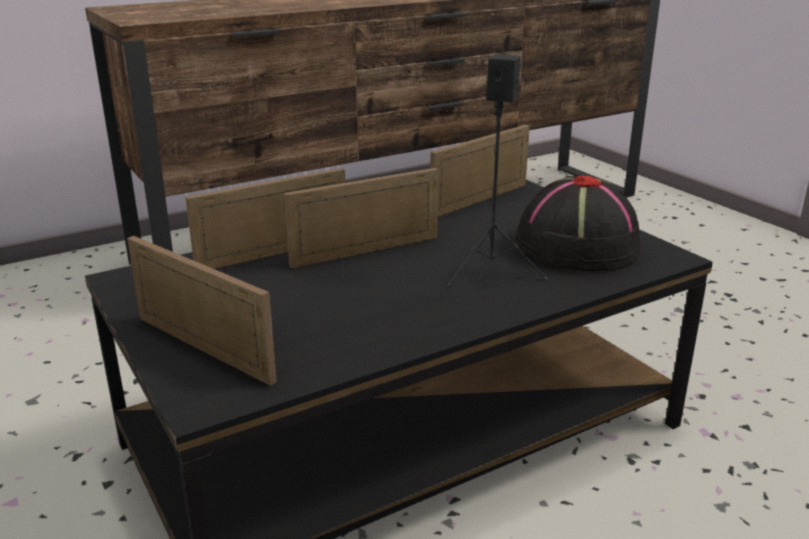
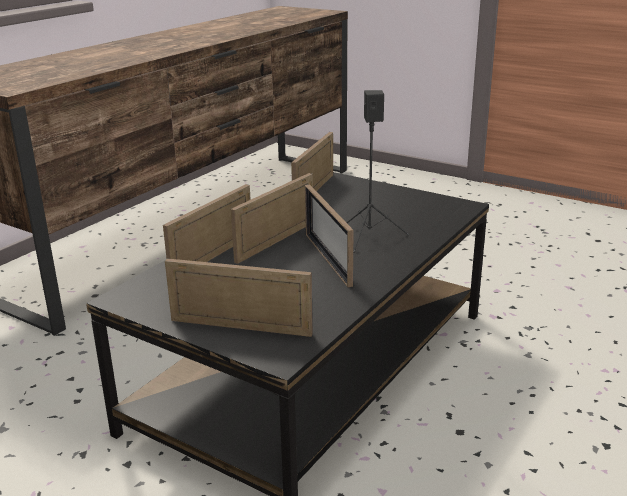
camera: 25 degrees left, 0 degrees up
black hat [515,175,641,271] -> none
none -> picture frame [305,184,353,287]

